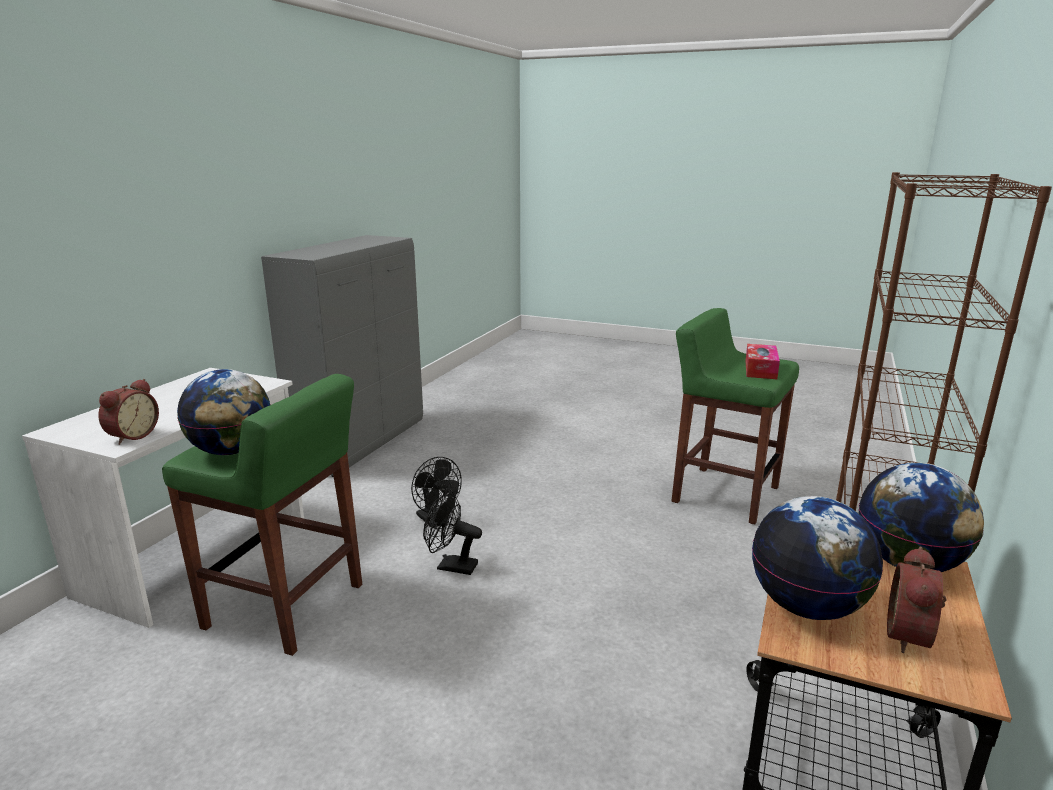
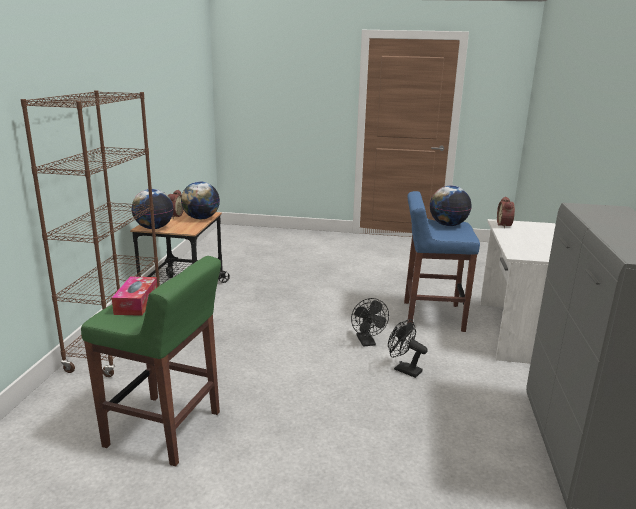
camera: 165 degrees right, 0 degrees up
green stool [162,374,362,656] -> blue stool [404,191,480,332]
black fan [423,492,482,575] -> black fan turned 75 degrees clockwise [351,298,389,347]

